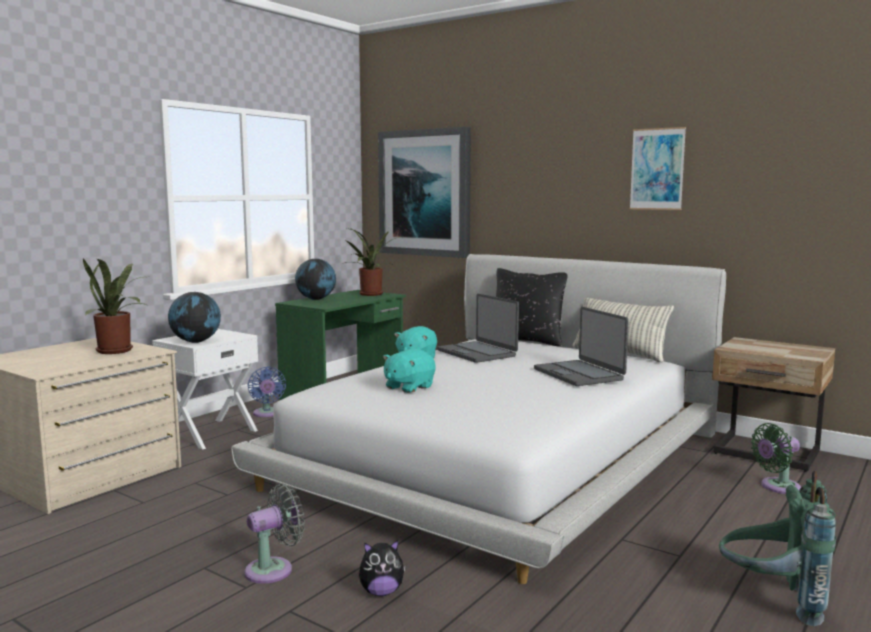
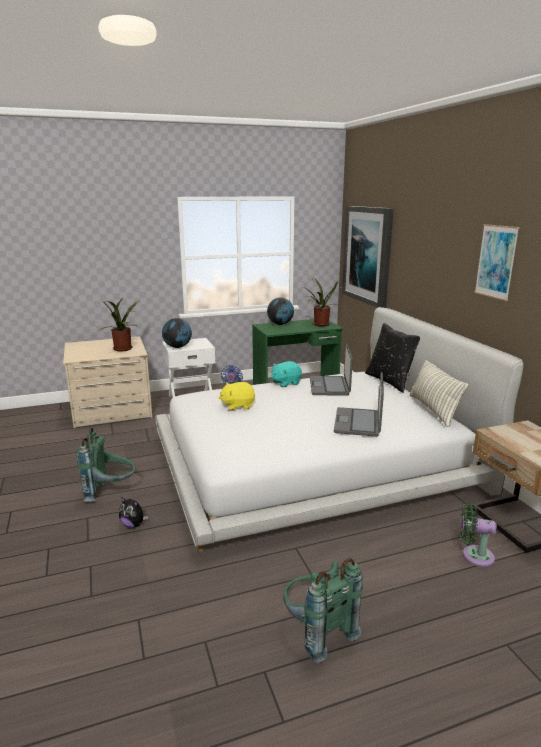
camera: 35 degrees right, 10 degrees up
grey fan [244,483,305,584] -> green backpack [77,428,136,502]
turquoise plush toy [383,349,436,393] -> yellow plush toy [218,382,255,411]

